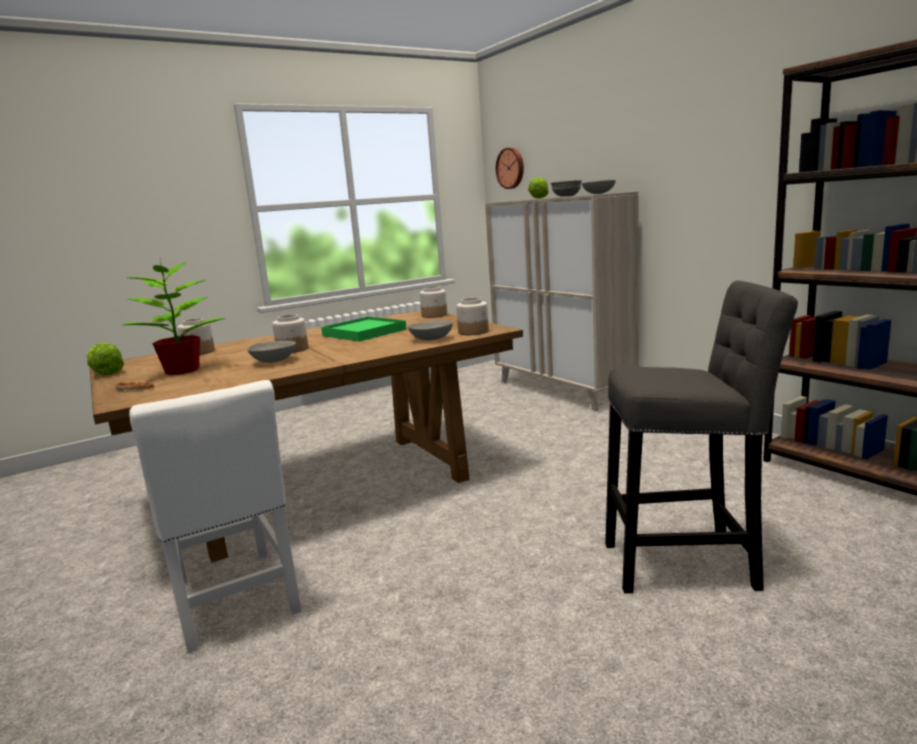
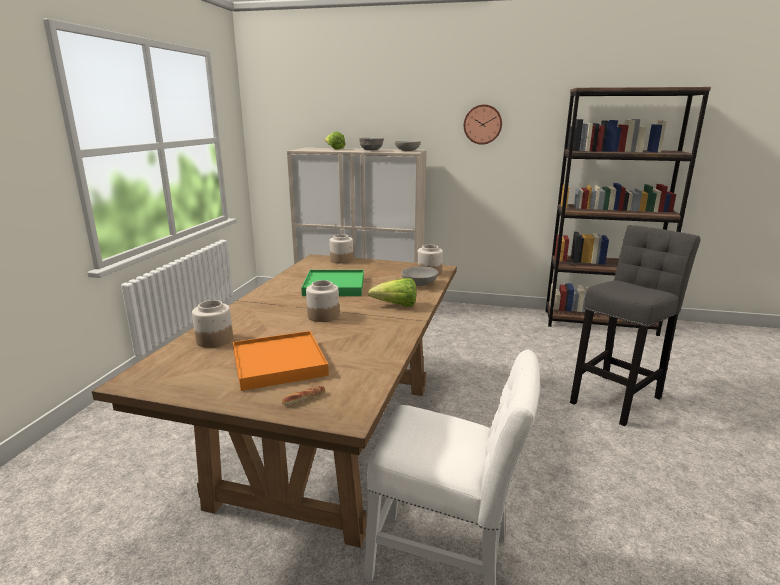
camera: 45 degrees left, 5 degrees up
lettuce [87,342,124,375] -> lettuce moved to [368,278,417,307]
potted plant [122,259,226,375] -> orange tray [233,331,329,391]
grey bowl [247,341,296,363] -> none
wall clock [496,148,524,189] -> wall clock moved to [464,104,502,145]

